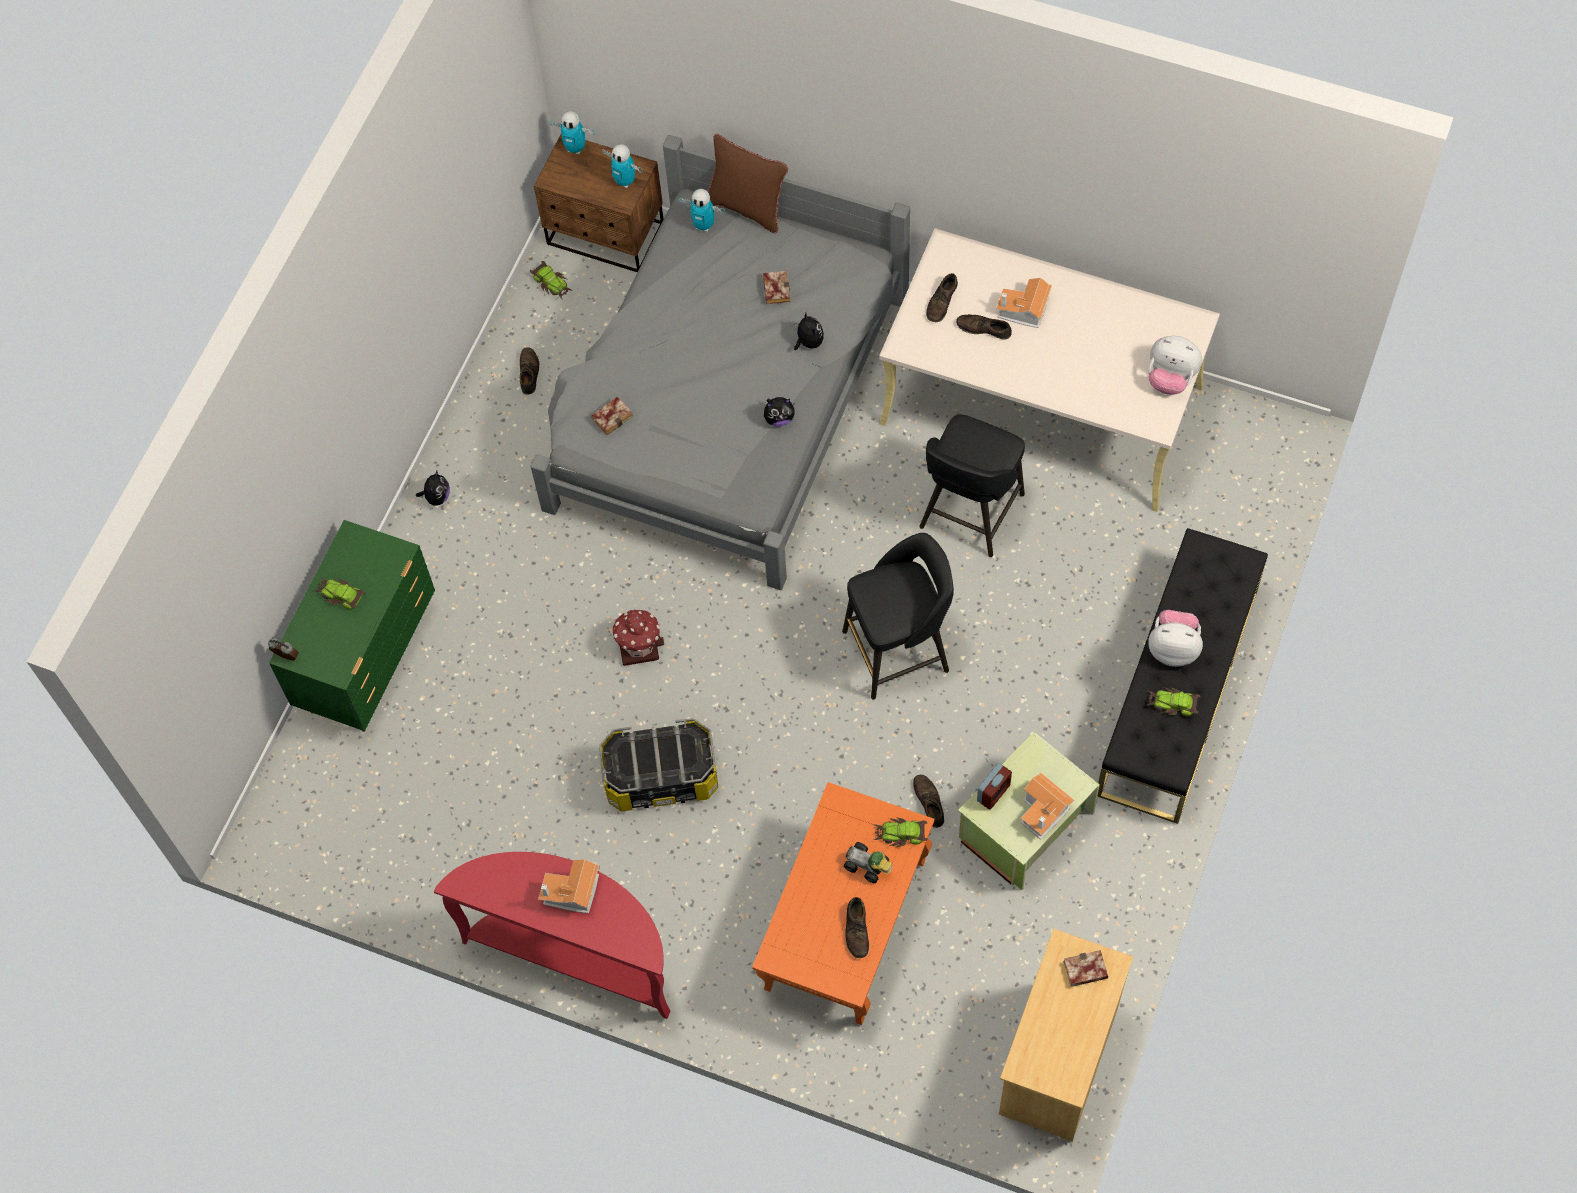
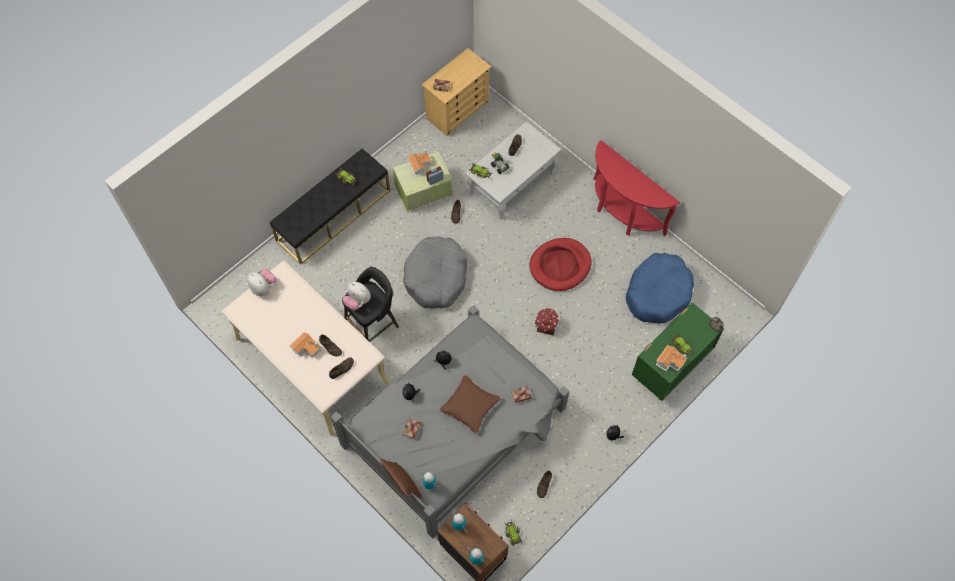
camera: 160 degrees left, 0 degrees up
toy house [538,859,599,914] -> toy house moved to [656,345,687,371]
storage box [599,718,718,811] -> red dog bed [530,238,592,291]
orange coffee table [752,782,934,1025] -> white coffee table [465,122,561,220]
black stool [842,533,954,699] -> grey dog bed [403,237,467,309]
plush toy [1148,610,1203,667] -> plush toy moved to [343,282,371,310]
none -> brown pillow [440,375,501,434]
none -> blue dog bed [626,253,694,324]

